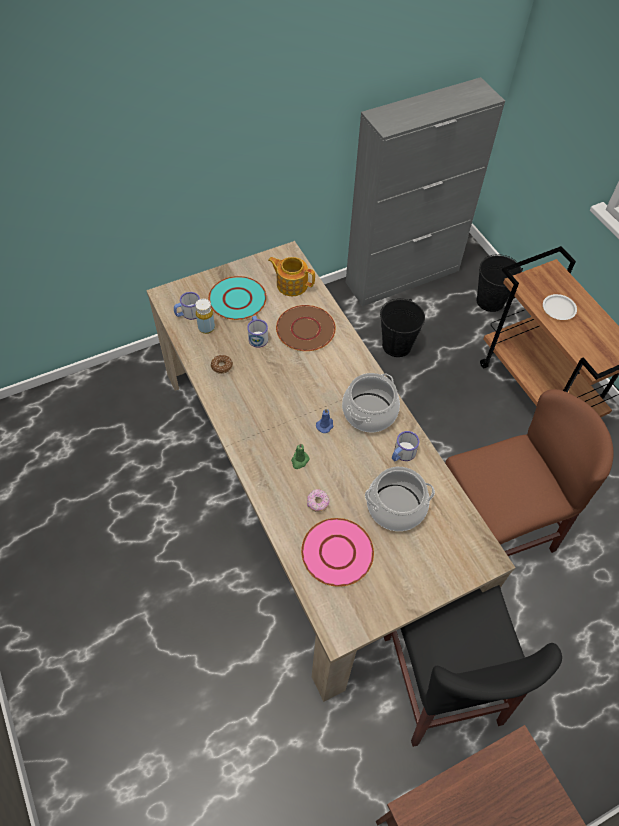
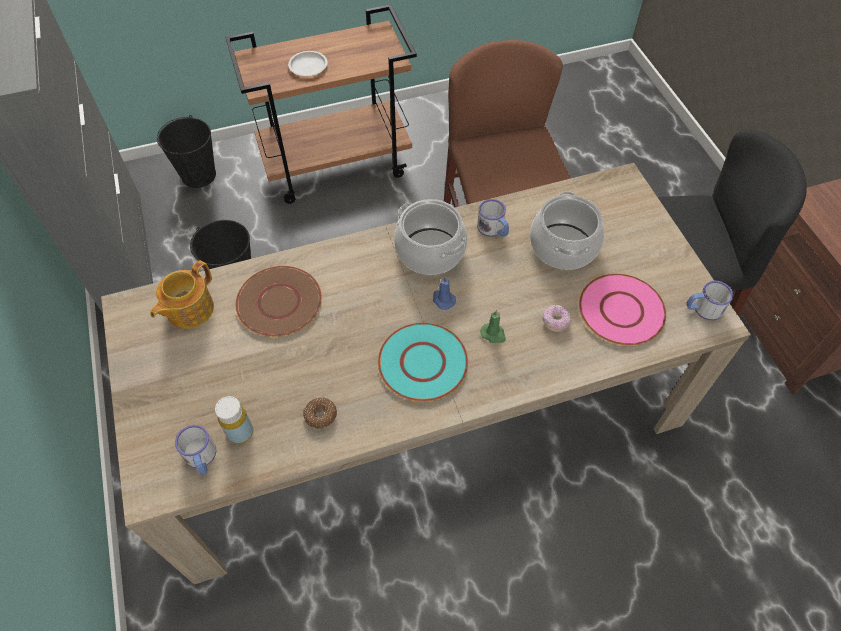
camera: 80 degrees left, 0 degrees up
turquoise plate [208,276,267,320] -> turquoise plate moved to [378,323,468,402]
mug [247,316,268,348] -> mug moved to [686,281,733,320]

